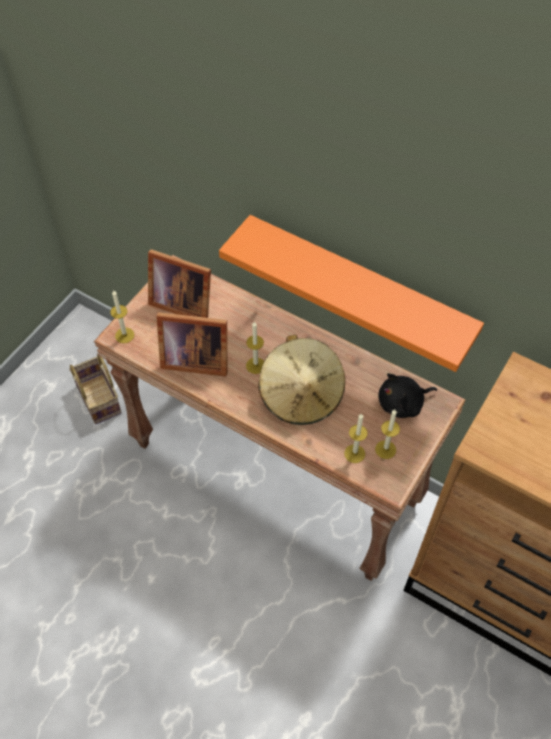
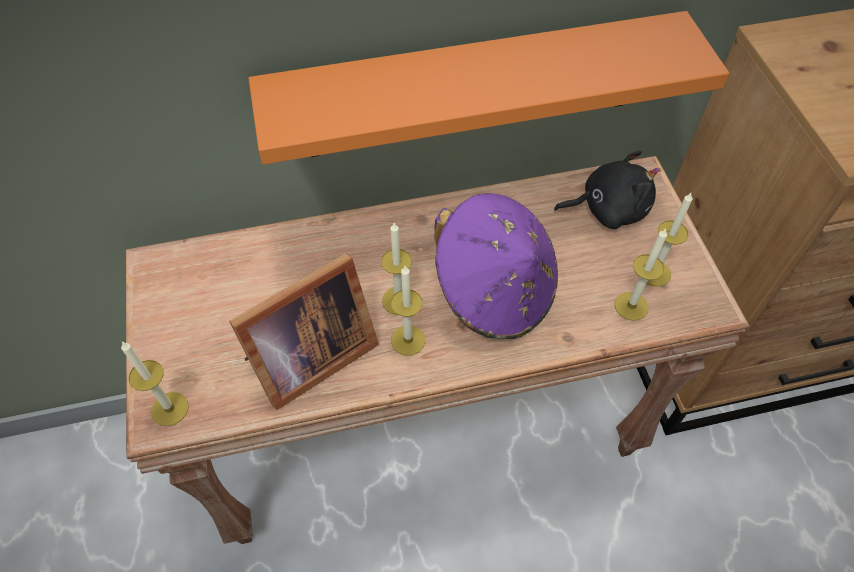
camera: 45 degrees left, 0 degrees up
basket [70,354,122,424] -> none
picture frame [148,249,211,318] -> none
beige hat [258,335,345,425] -> purple hat [434,193,558,339]
black plush toy [379,373,437,418] -> black plush toy turned 120 degrees counterclockwise [554,150,660,229]
none -> candle [391,266,426,356]

